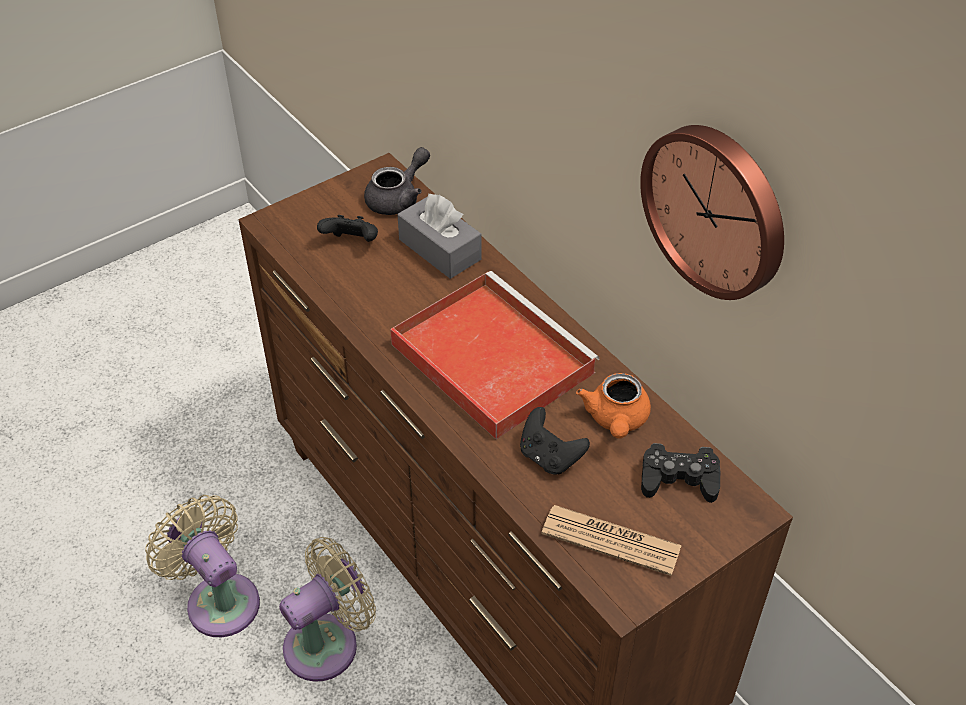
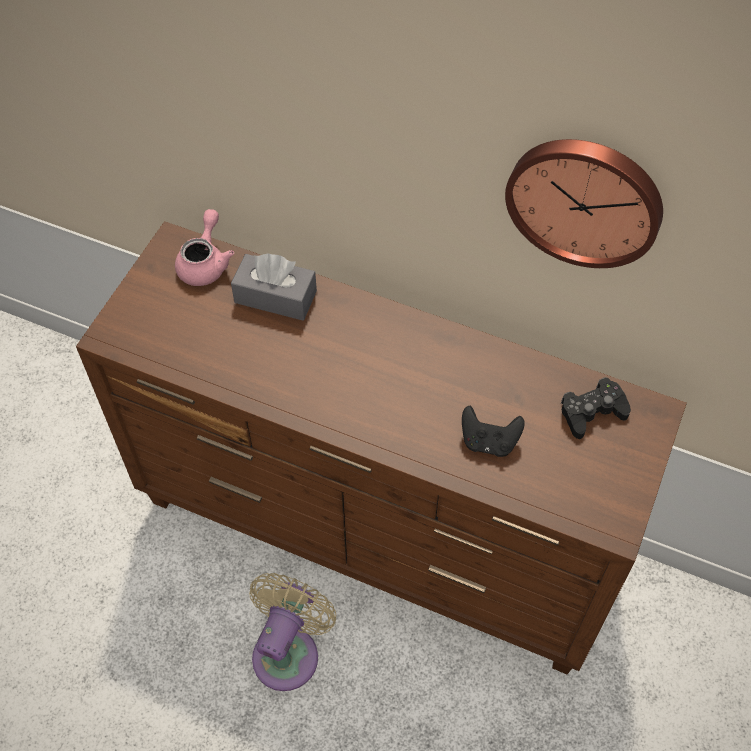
camera: 30 degrees left, 10 degrees up
beige fan [145,495,260,637] -> none
black game controller [317,215,378,242] -> none
grey teapot [364,147,430,215] -> pink teapot [175,209,234,286]
red tray [390,271,599,439] -> none
newspaper [541,505,682,576] -> none
orange teapot [576,373,651,438] -> none

